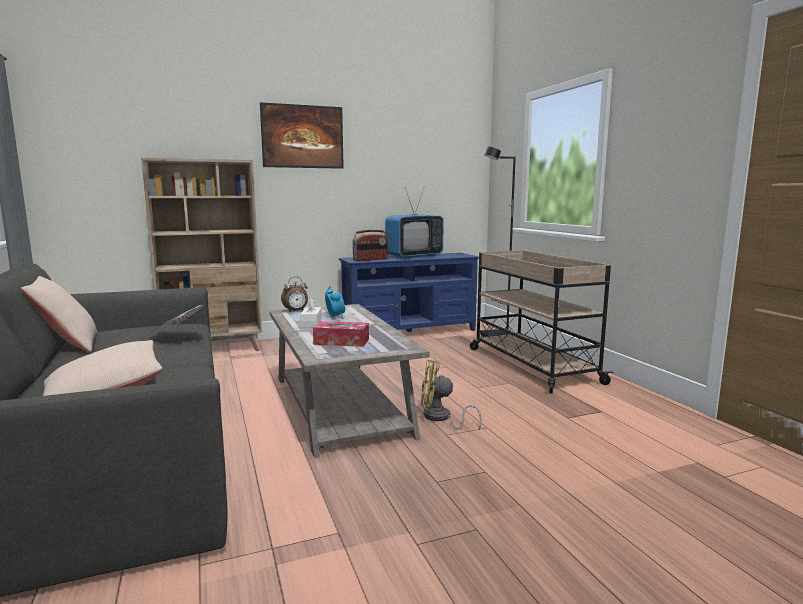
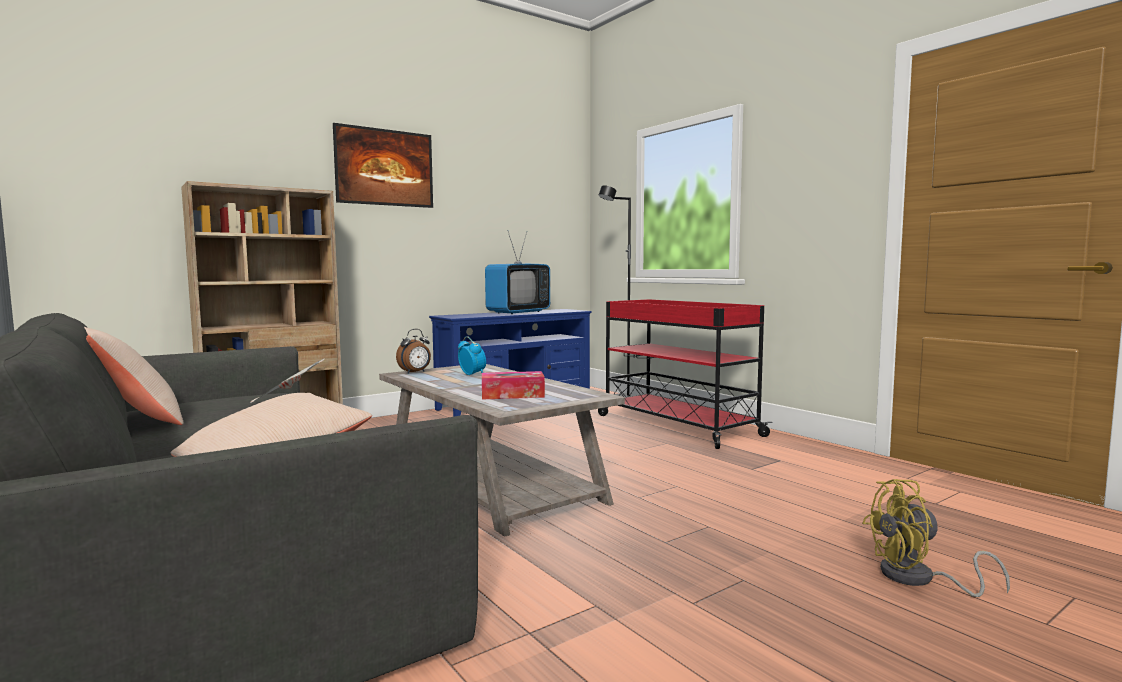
camera: 15 degrees left, 5 degrees down
white tissue box [300,298,322,328] -> none
radio [353,230,388,261] -> none
yellow fan [421,360,482,429] -> yellow fan moved to [862,479,1010,597]
beige cart [470,250,613,394] -> red cart [598,299,773,449]

